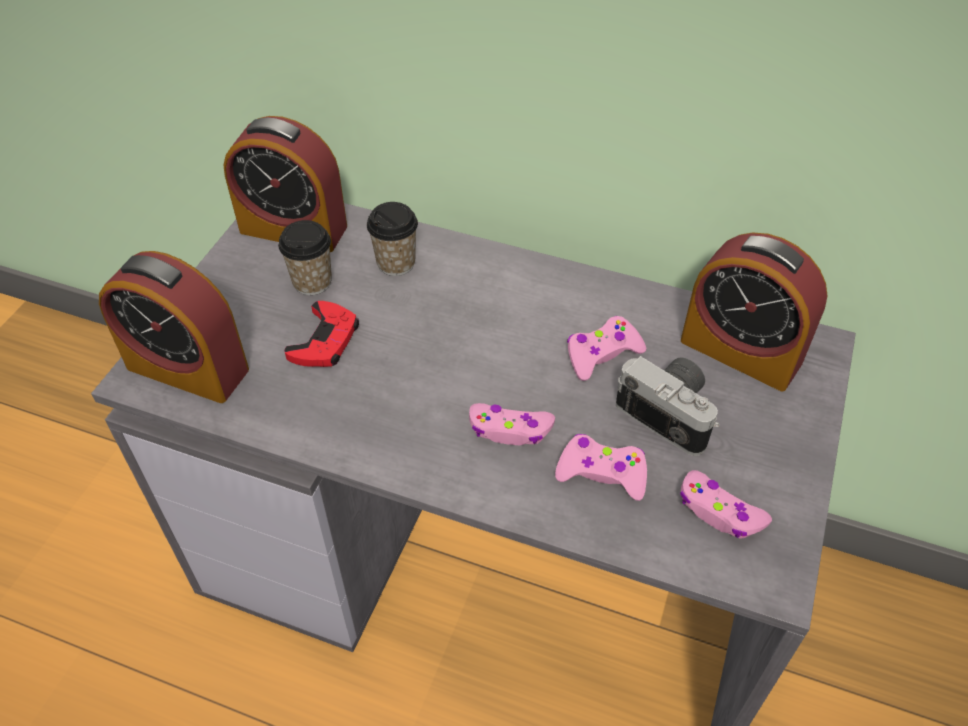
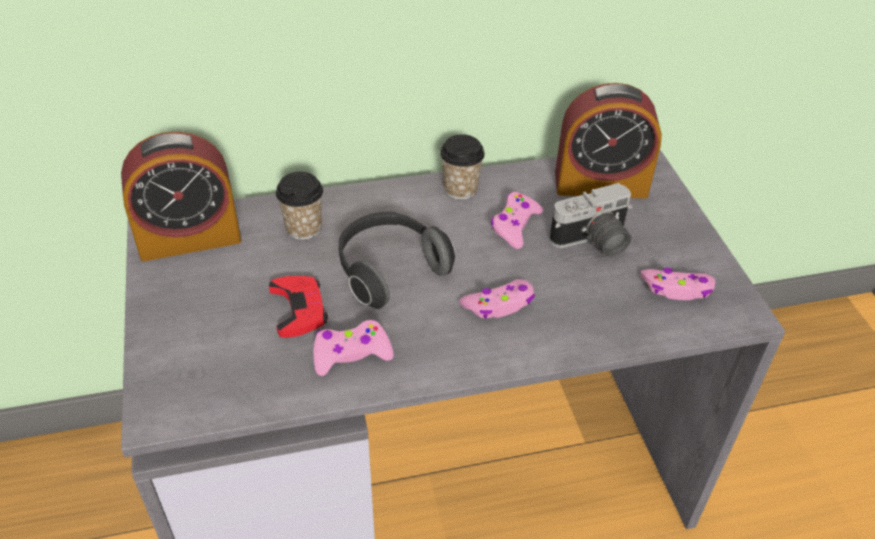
camera: 35 degrees left, 5 degrees down
alarm clock [99,251,249,403] -> none
cup [278,220,332,295] -> cup moved to [440,134,485,200]
pink game controller [555,434,647,501] -> pink game controller moved to [313,320,394,376]
camera [616,356,720,456] -> camera turned 150 degrees clockwise [549,183,633,257]
none -> headphones [339,212,455,309]

